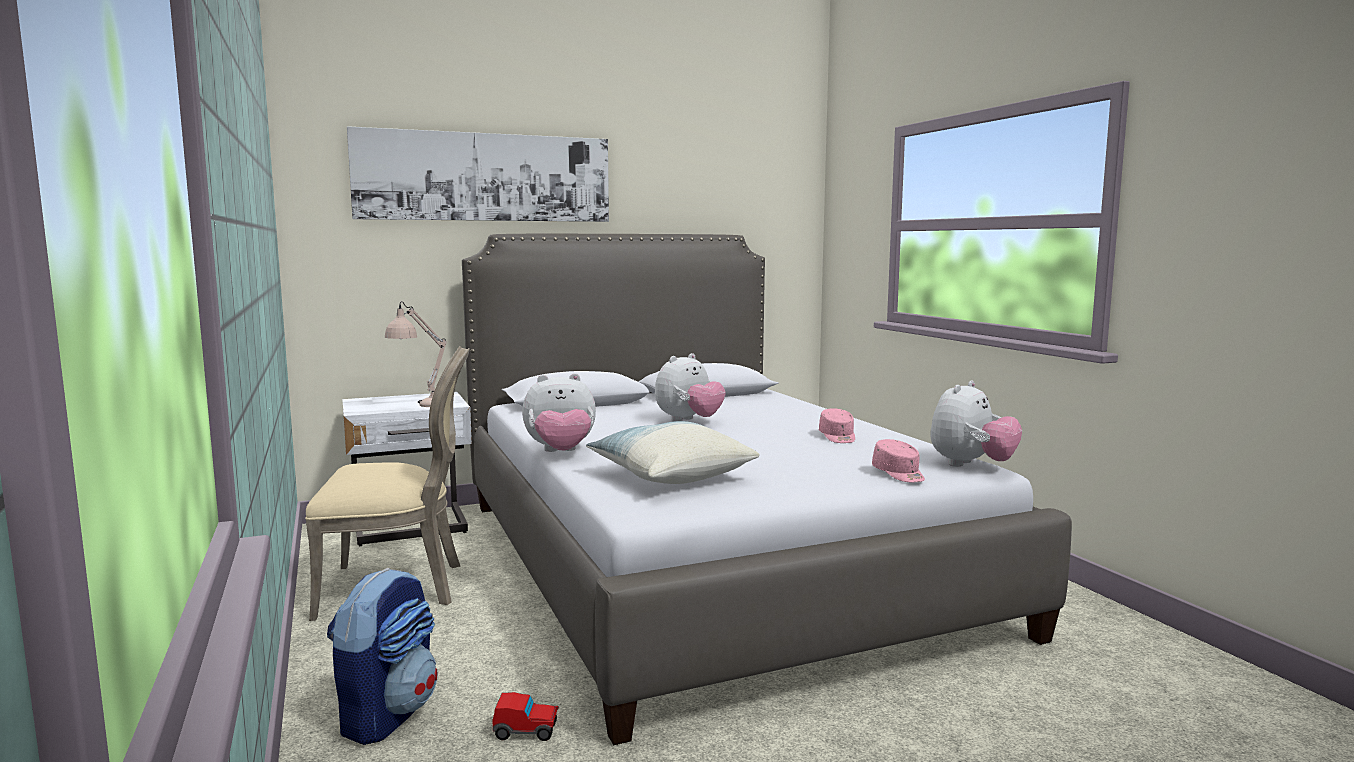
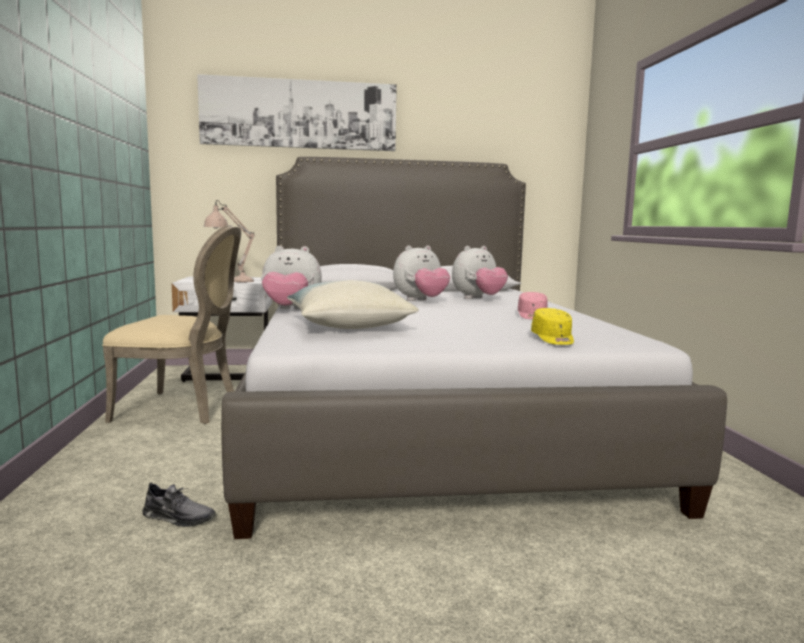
camera: 15 degrees right, 0 degrees up
backpack [327,568,437,745] -> none
toy car [492,692,559,741] -> grey shoe [142,482,216,527]
pink cap [872,439,925,483] -> yellow cap [531,308,574,345]
plush toy [930,381,1022,467] -> plush toy moved to [452,246,508,299]

